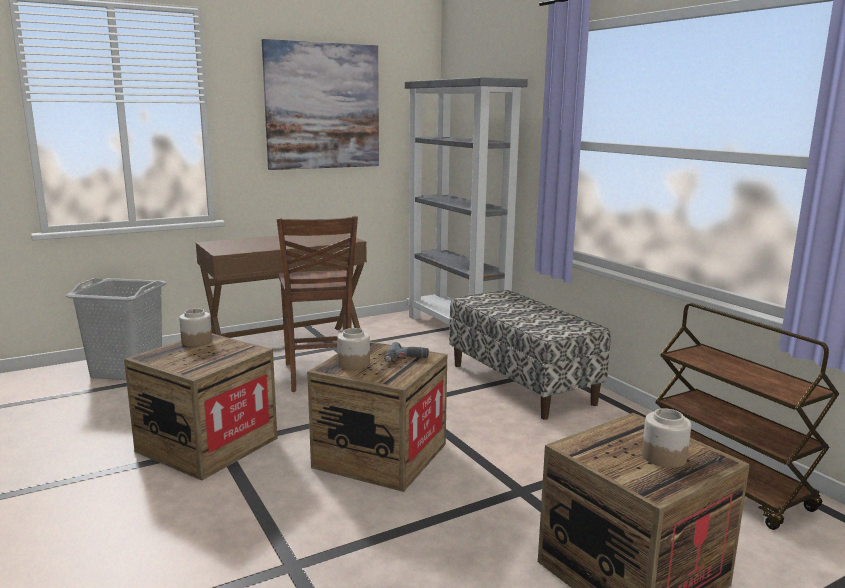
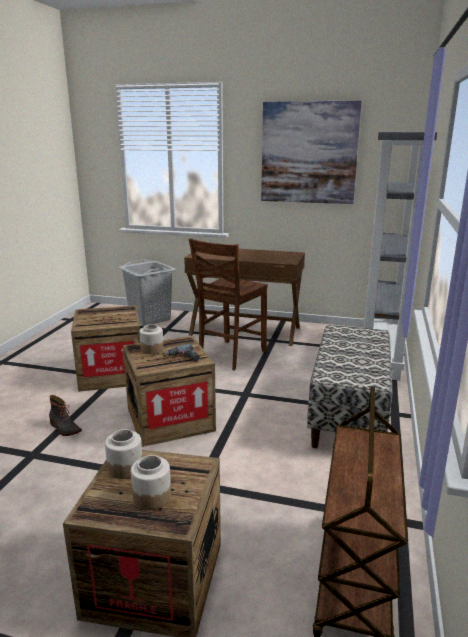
camera: 45 degrees right, 5 degrees up
jar [179,309,212,347] -> jar moved to [105,429,143,479]
none -> boot [49,395,82,436]

